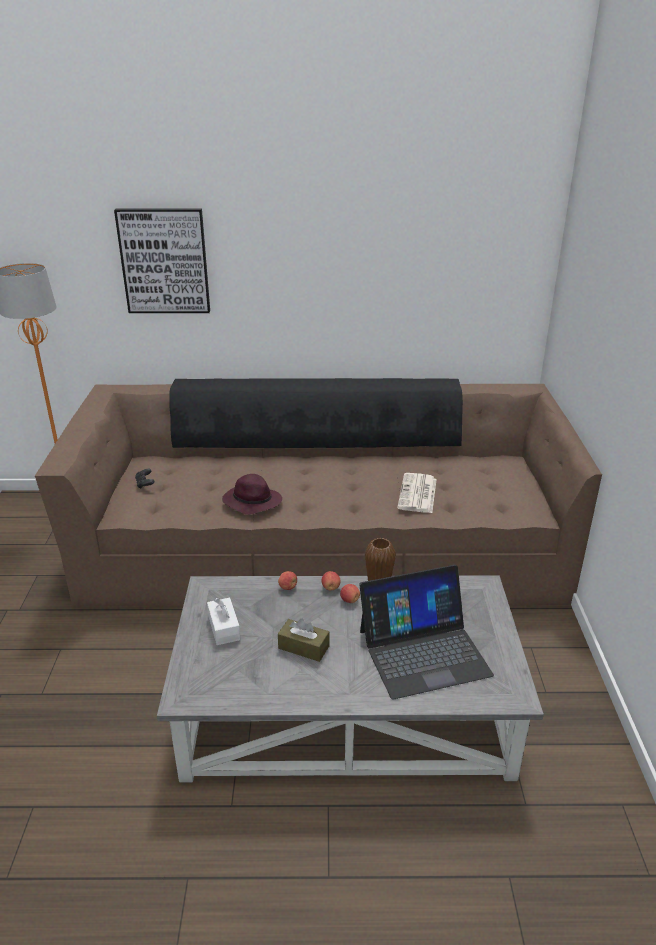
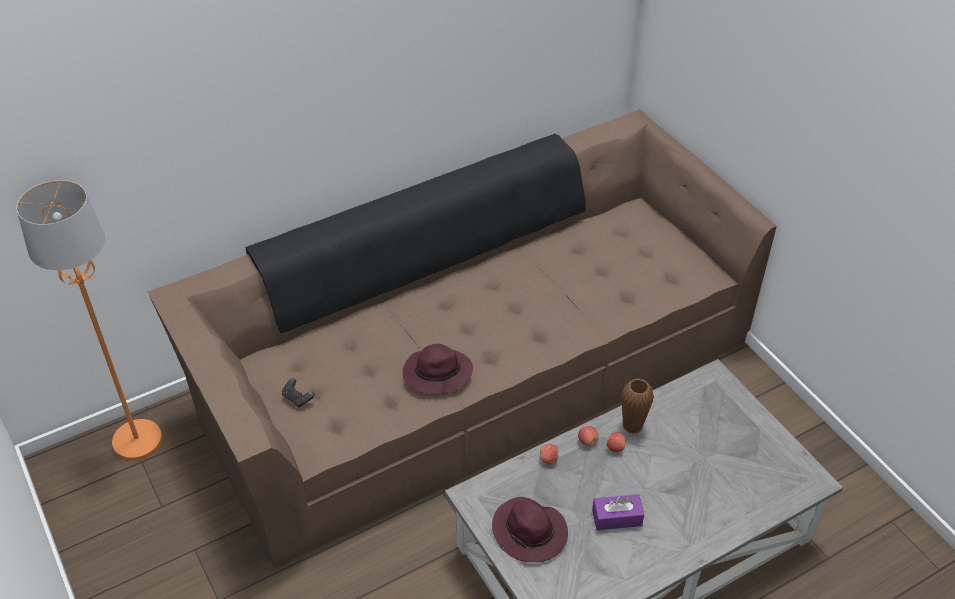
camera: 30 degrees left, 15 degrees up
picture [114,208,210,313] -> none
white tissue box [207,597,240,645] -> purple hat [492,497,568,562]
brown tissue box [278,619,330,662] -> purple tissue box [592,494,644,530]
laptop [359,565,494,699] -> none
newspaper [397,473,437,513] -> none

